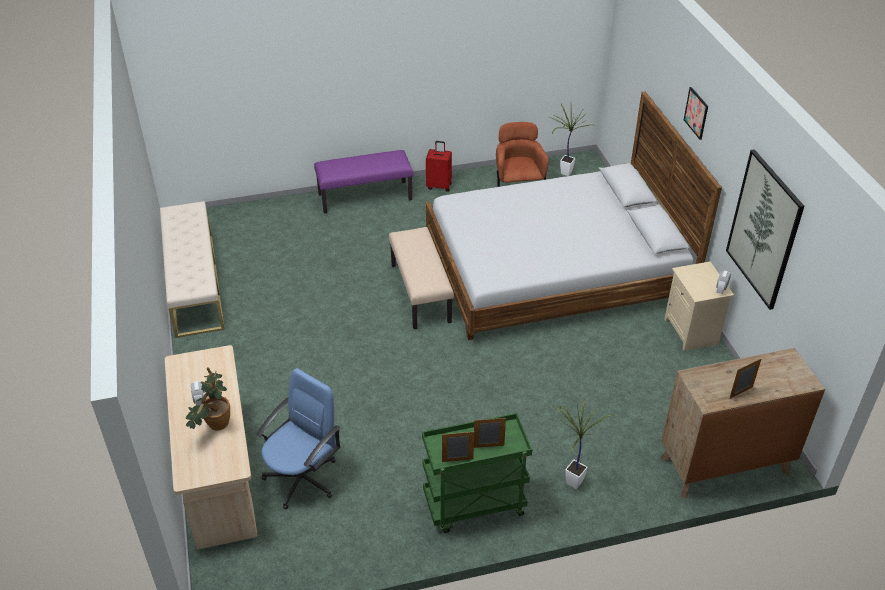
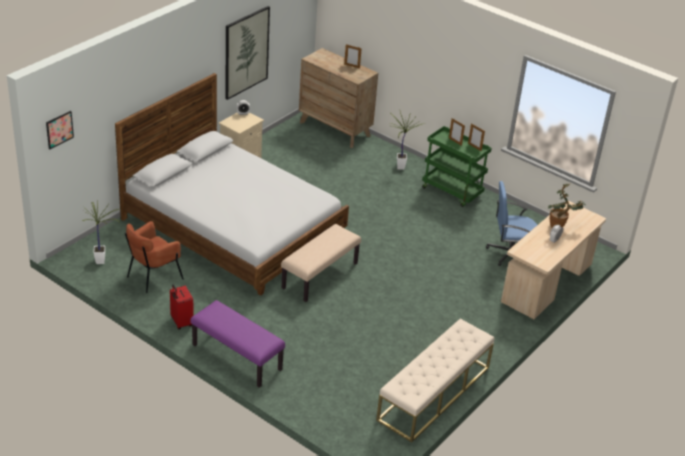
camera: 130 degrees left, 5 degrees down
picture [684,87,708,140] -> picture moved to [46,111,74,149]

